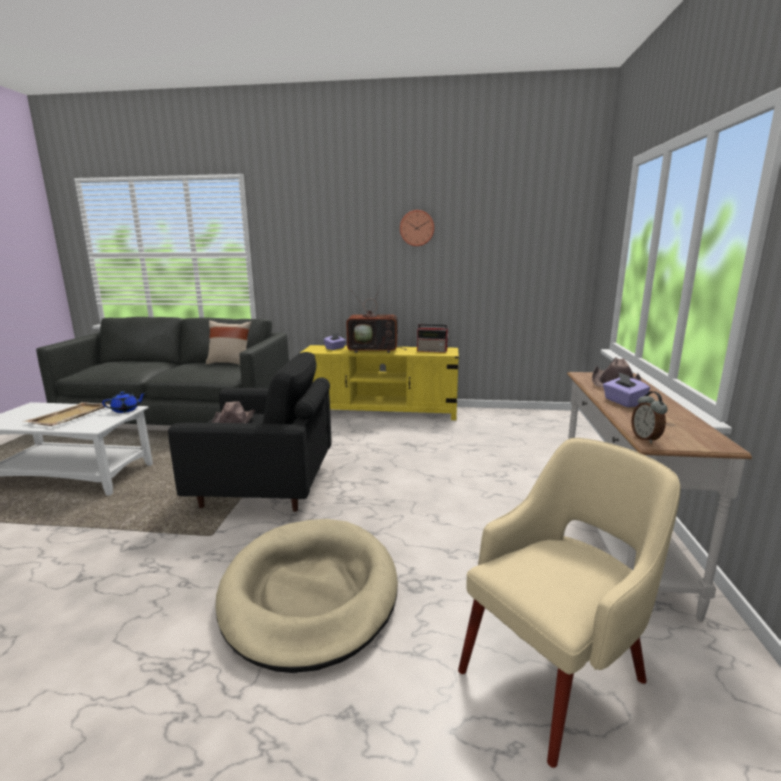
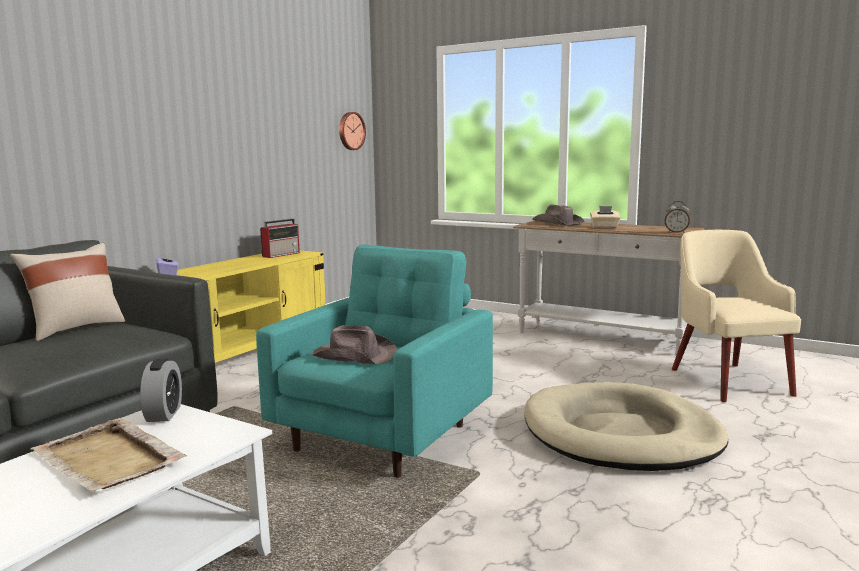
camera: 65 degrees left, 5 degrees down
blue teapot [102,392,145,413] -> alarm clock [140,358,182,422]
black armchair [168,352,331,512] -> turquoise armchair [256,244,493,478]
television [346,285,407,353] -> none
wall clock [400,210,434,246] -> wall clock moved to [339,112,366,150]
purple tissue box [603,372,650,407] -> beige tissue box [590,206,620,228]

